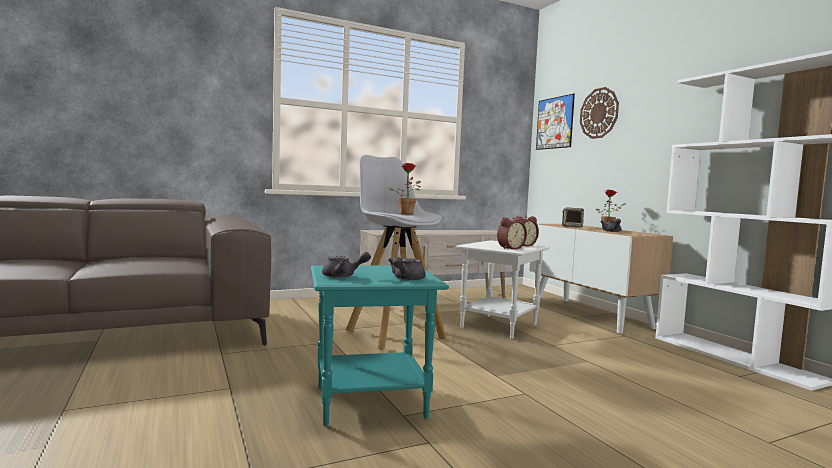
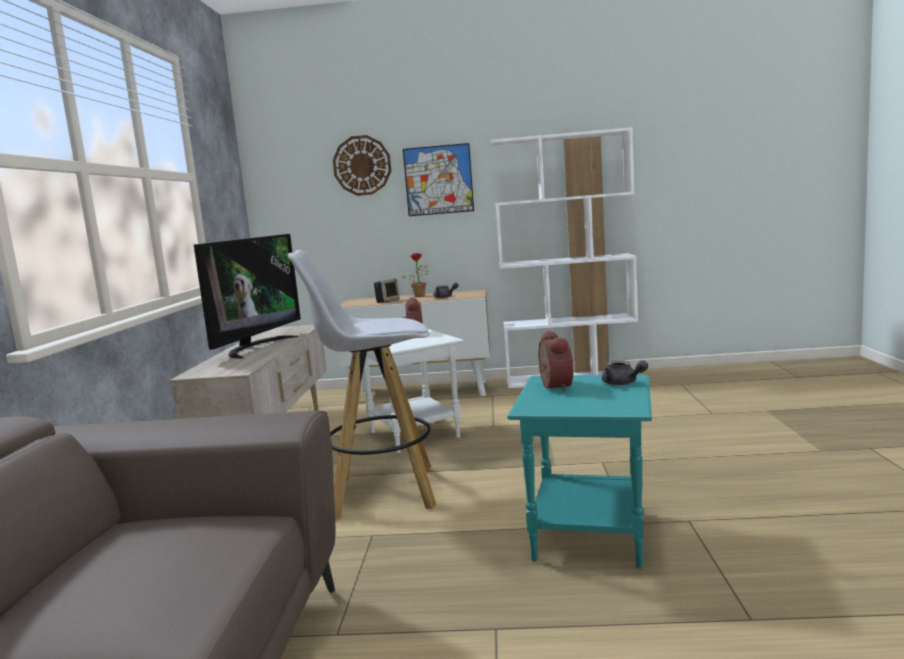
camera: 60 degrees left, 5 degrees up
grey teapot [322,252,371,278] -> none
potted plant [388,163,421,215] -> none
alarm clock [497,217,527,250] -> alarm clock moved to [538,330,573,392]
picture [536,94,575,150] -> picture moved to [403,143,474,216]
none -> television [194,234,301,359]

